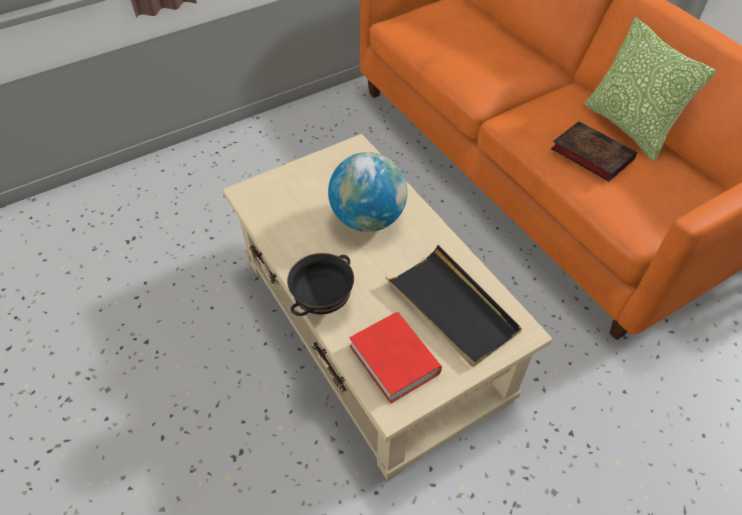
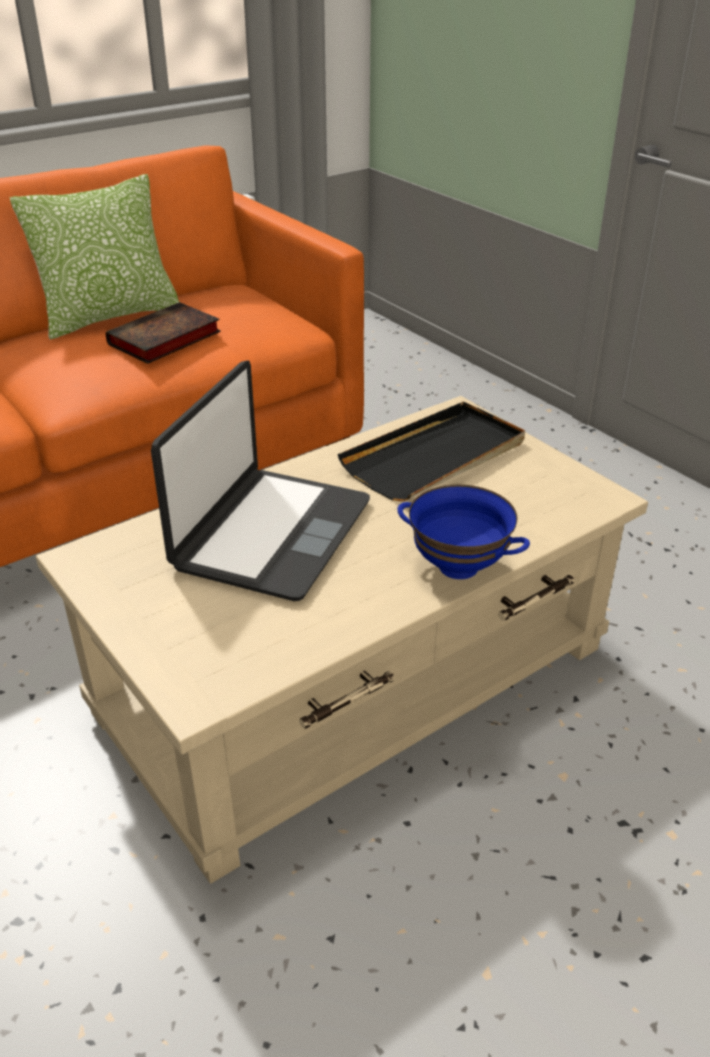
camera: 95 degrees left, 15 degrees down
black bowl [287,253,354,316] -> blue bowl [398,485,530,579]
globe [328,152,408,232] -> laptop [151,360,370,601]
red book [349,312,442,403] -> none

